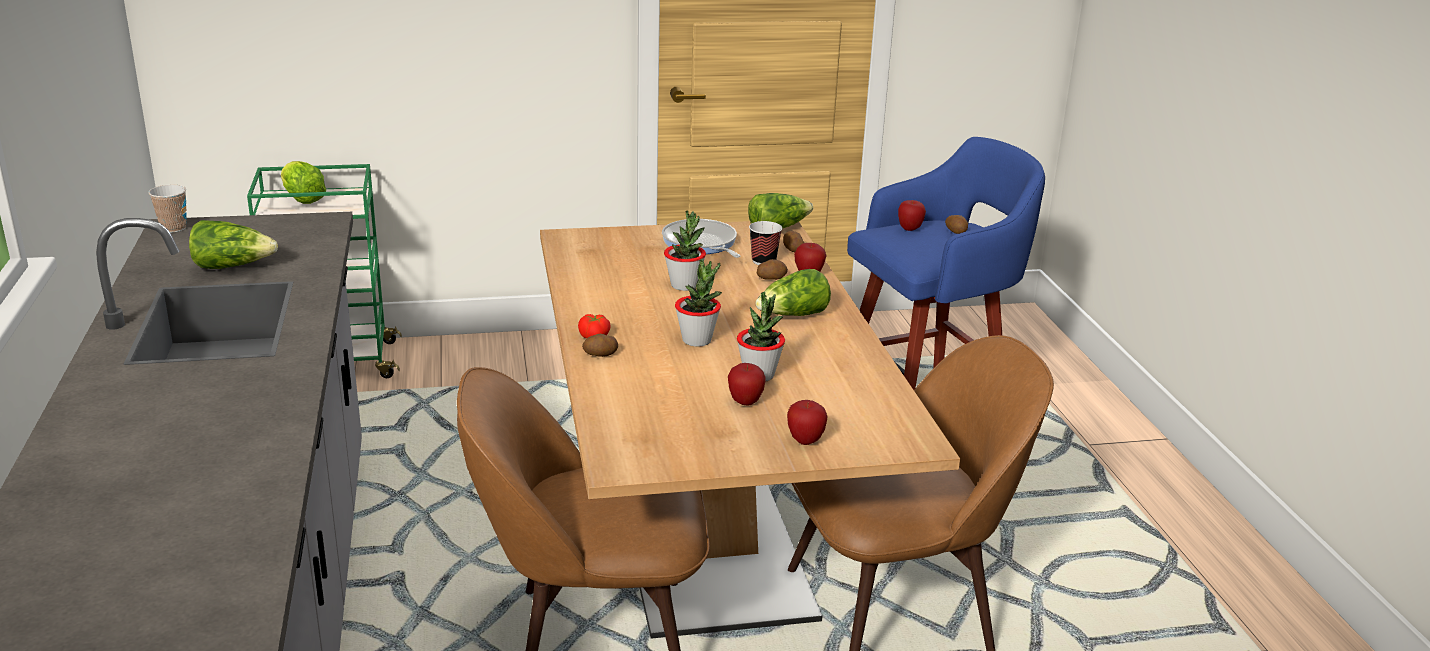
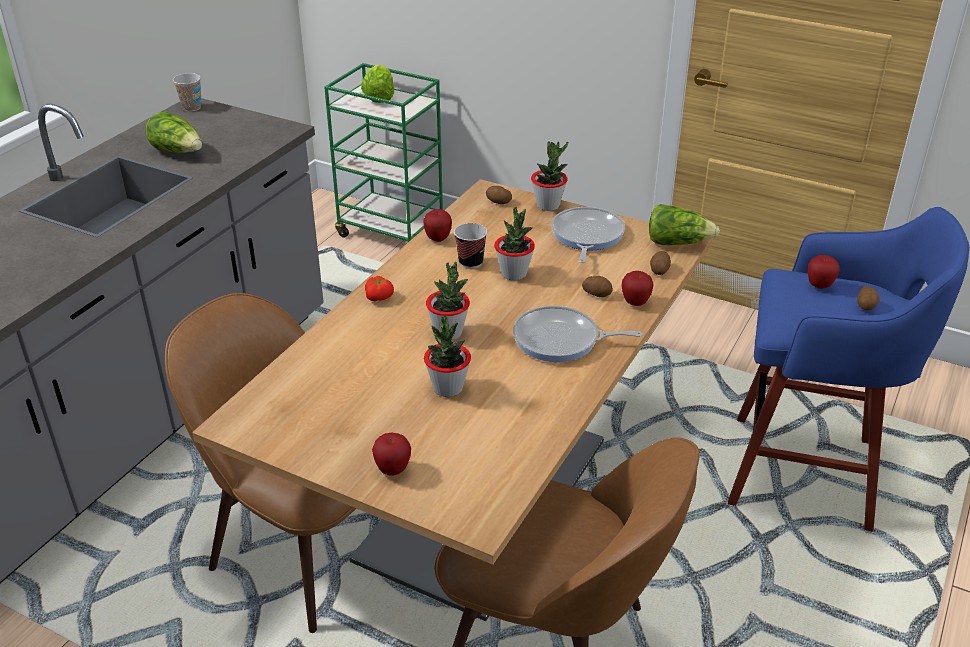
camera: 40 degrees right, 10 degrees up
potato [582,334,618,357] -> potato moved to [486,186,512,204]
apple [728,363,765,405] -> apple moved to [423,209,452,242]
cup [749,221,782,265] -> cup moved to [454,223,487,269]
lettuce [756,269,831,316] -> frying pan [513,306,643,362]
none -> potted plant [531,141,568,211]

